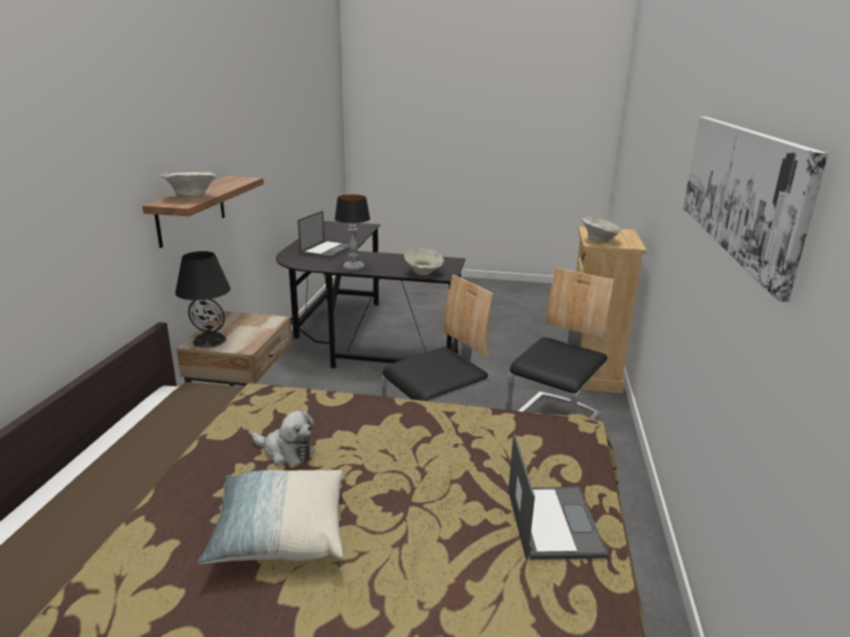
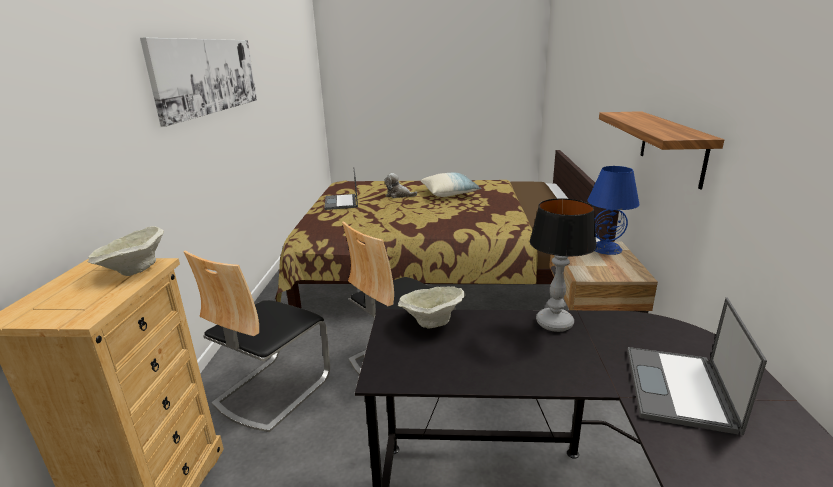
camera: 175 degrees right, 0 degrees up
beige bowl [161,172,216,197] -> none
black table lamp [175,251,231,348] -> blue table lamp [587,166,640,255]
plush toy [252,410,315,466] -> plush toy moved to [384,173,417,198]

